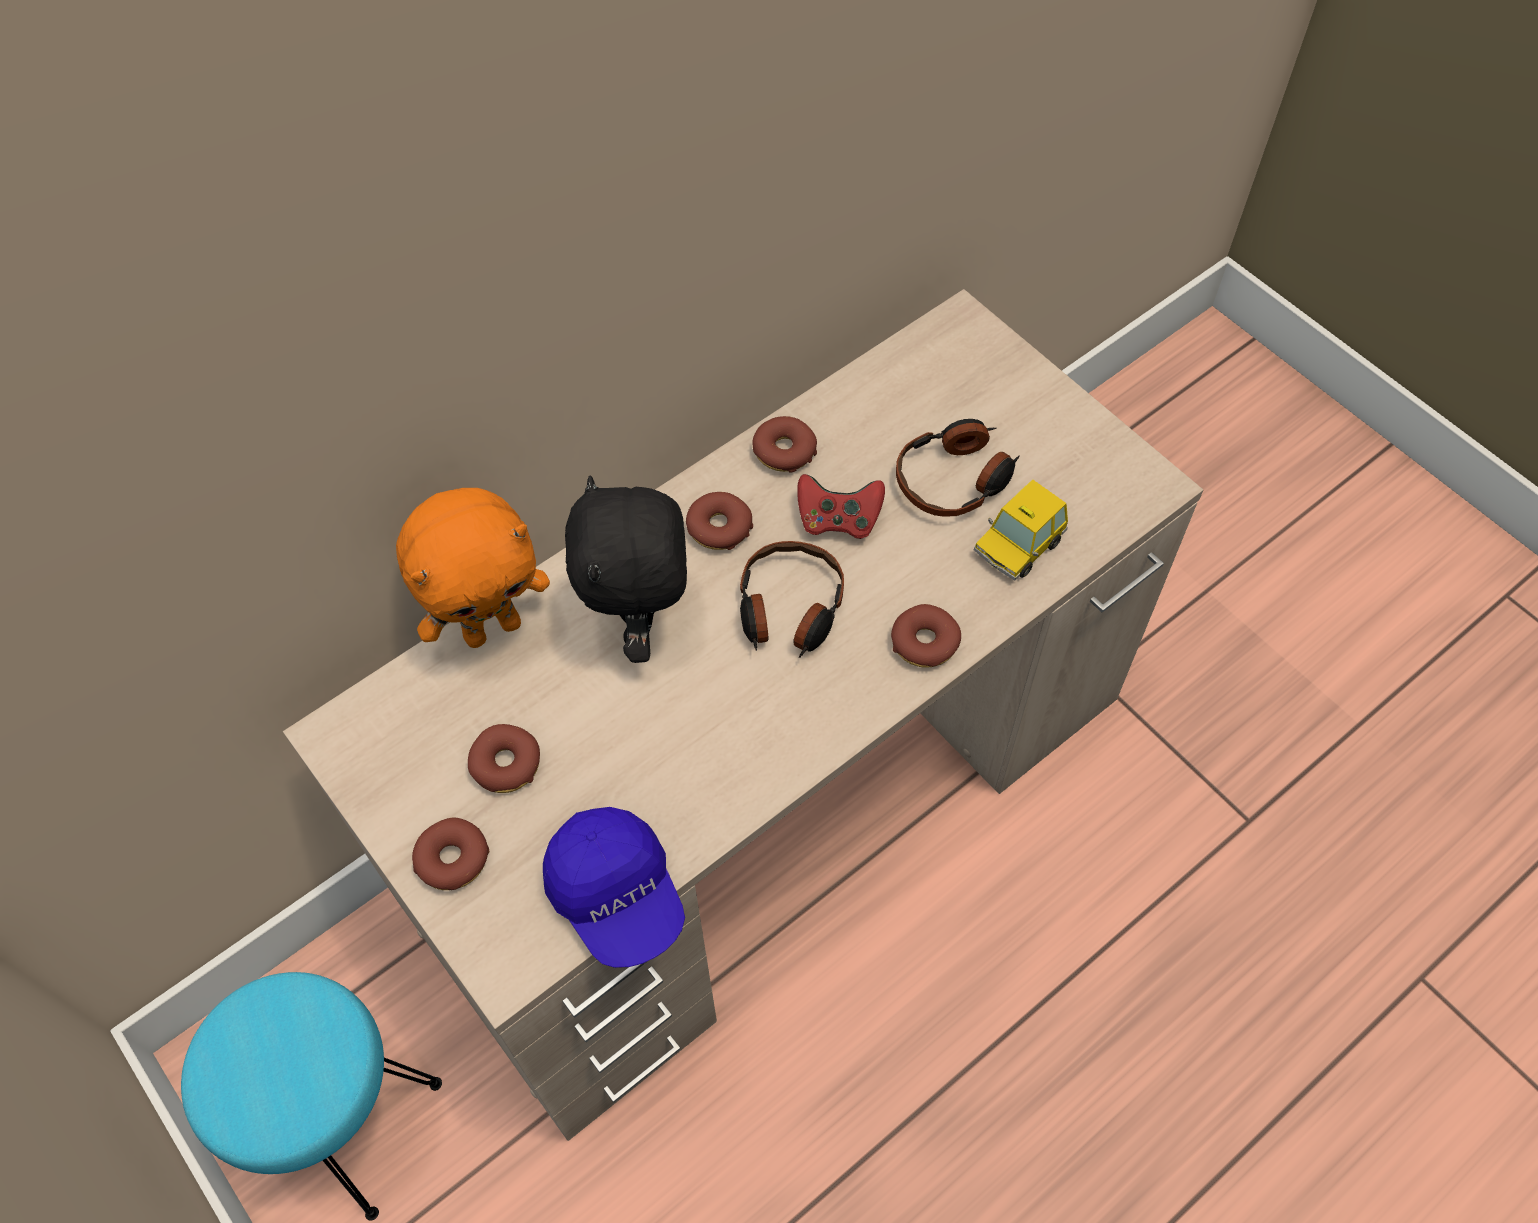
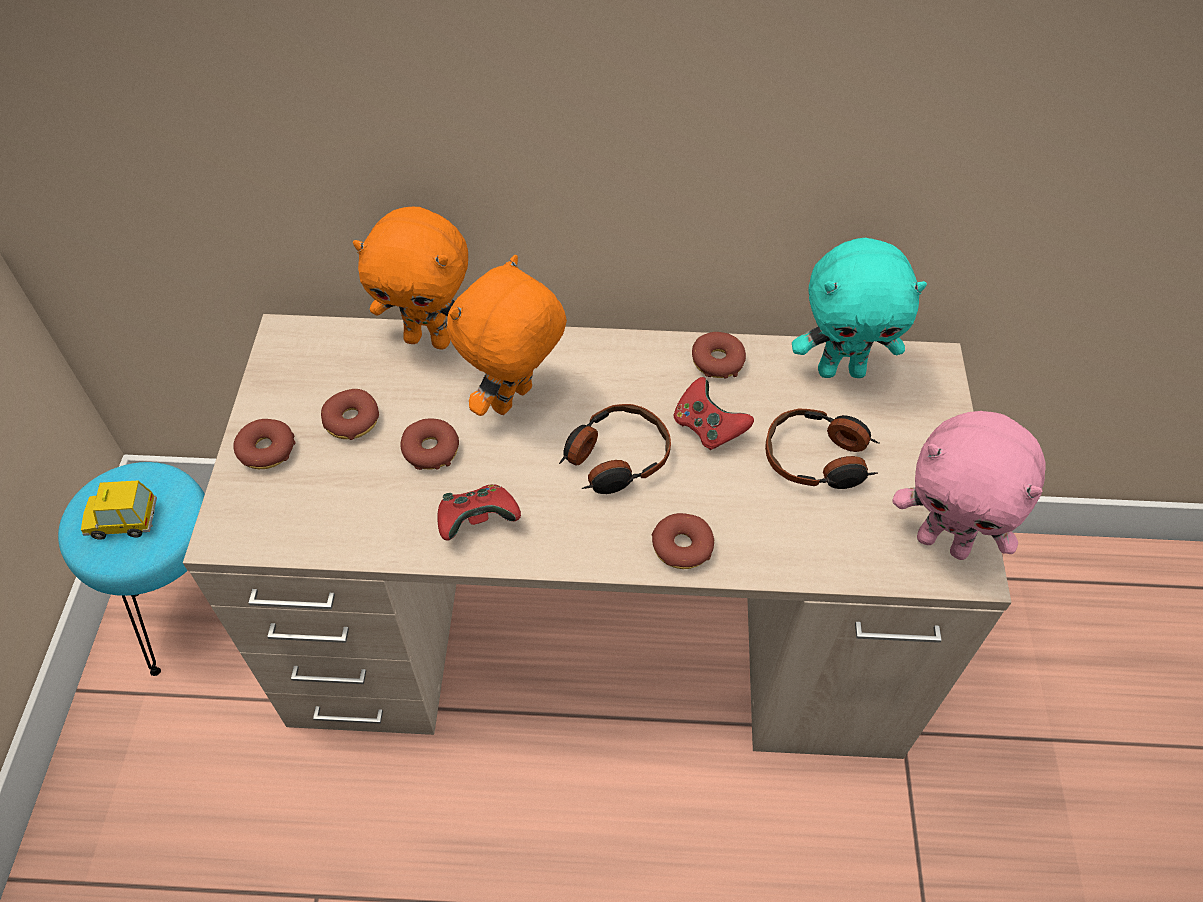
camera: 40 degrees right, 5 degrees down
blue cap [543,807,685,968] -> none
black plush toy [565,475,687,663] -> orange plush toy [447,255,567,416]
donut [686,492,753,550] -> donut moved to [400,418,459,470]
toy car [974,479,1068,581] -> toy car moved to [81,481,157,540]
none -> red game controller [437,484,521,541]
none -> turquoise plush toy [792,238,927,378]
none -> pink plush toy [892,411,1046,560]

